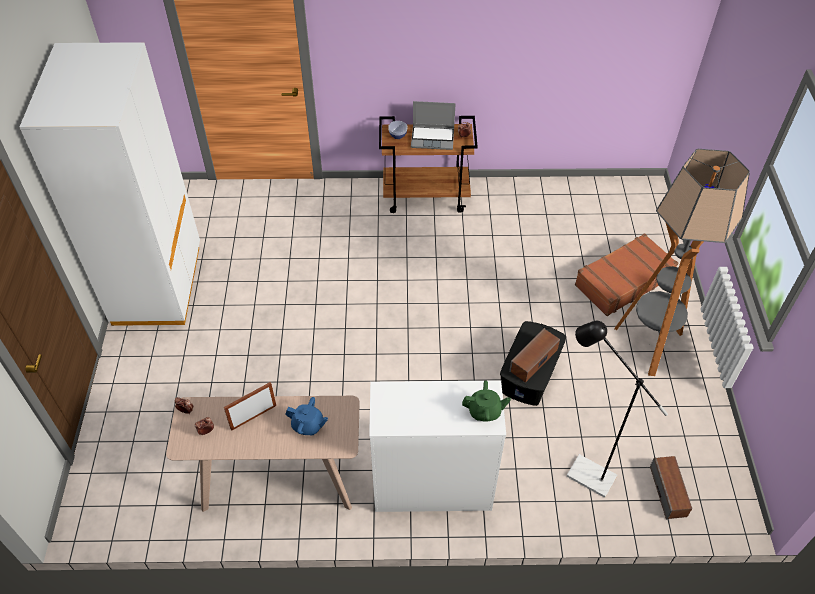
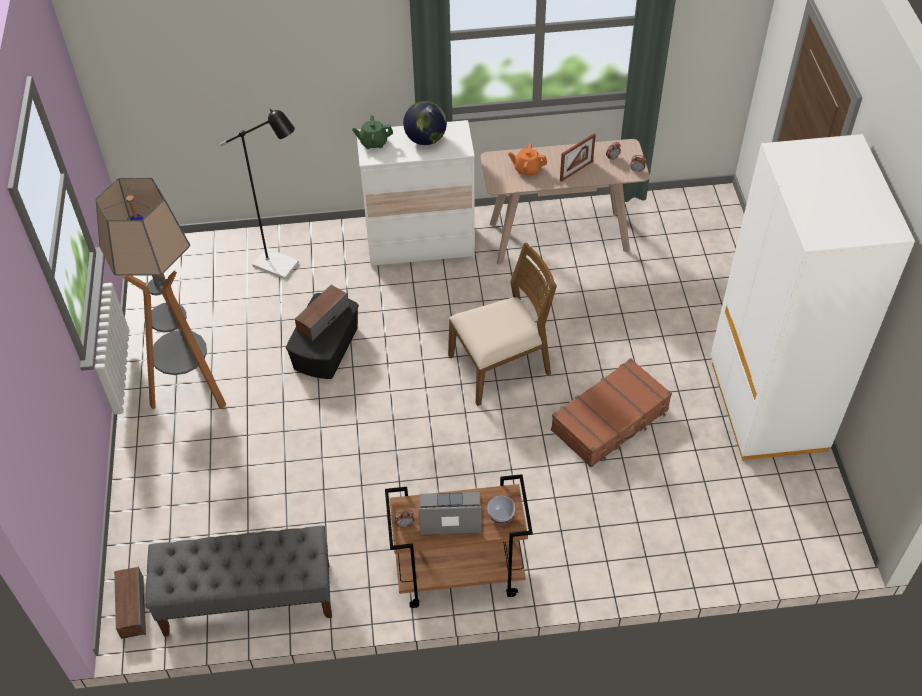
camera: 175 degrees right, 0 degrees up
blue teapot [285,397,328,436] -> orange teapot [508,143,547,176]
brown suitcase [575,233,678,316] -> brown suitcase moved to [551,358,672,467]
speaker [650,456,692,520] -> speaker moved to [114,567,146,639]
none -> grey bench [145,526,332,637]
none -> globe [403,101,447,145]
none -> brown chair [448,243,557,406]

